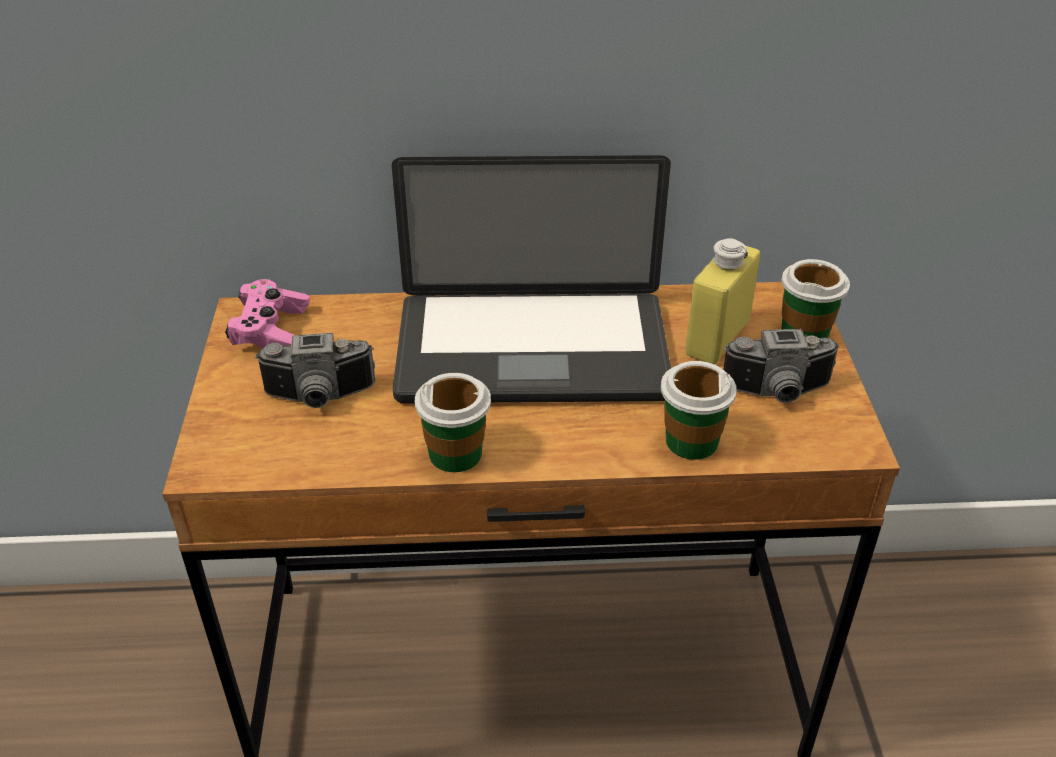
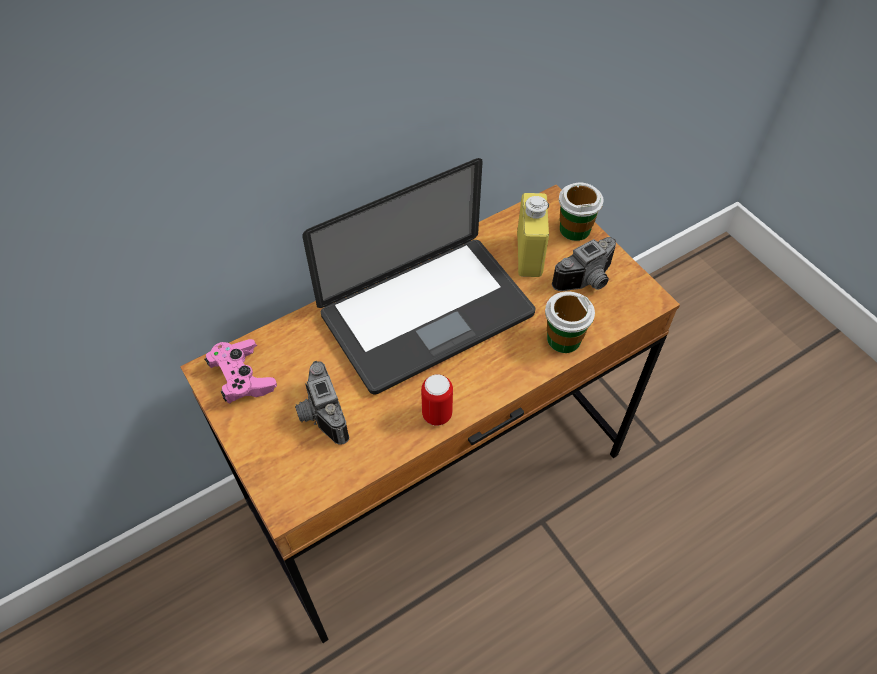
camera: 30 degrees left, 15 degrees up
camera [255,333,376,408] -> camera turned 105 degrees clockwise [295,361,349,445]
cup [415,373,491,472] -> can [421,374,453,426]

